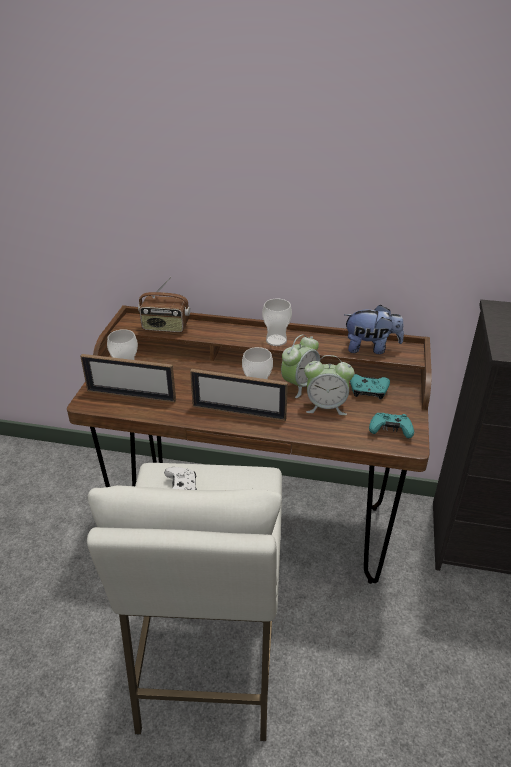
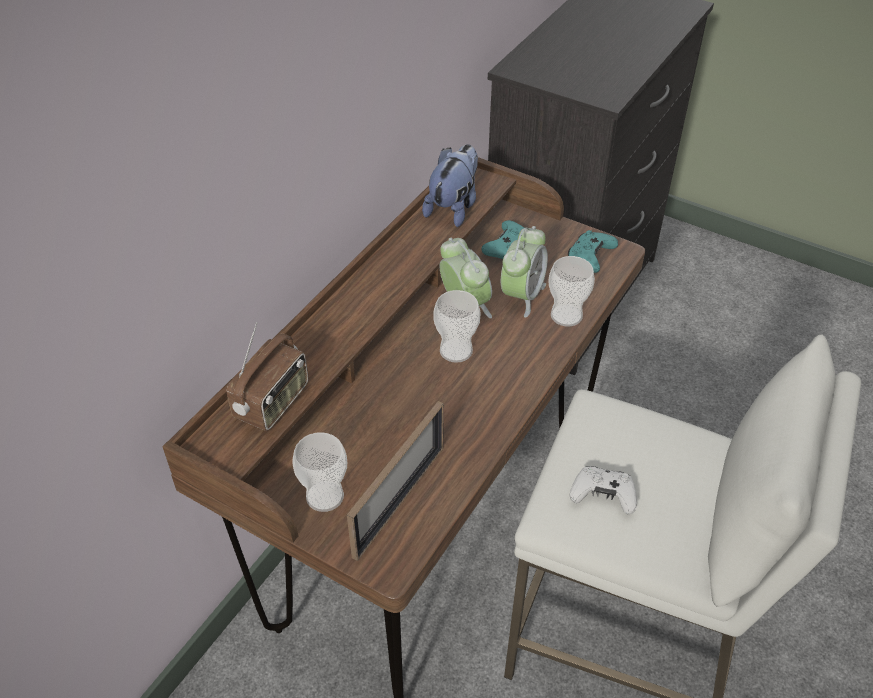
camera: 70 degrees left, 10 degrees up
picture frame [190,369,288,421] -> none
cup [262,299,292,346] -> cup moved to [548,256,595,327]

